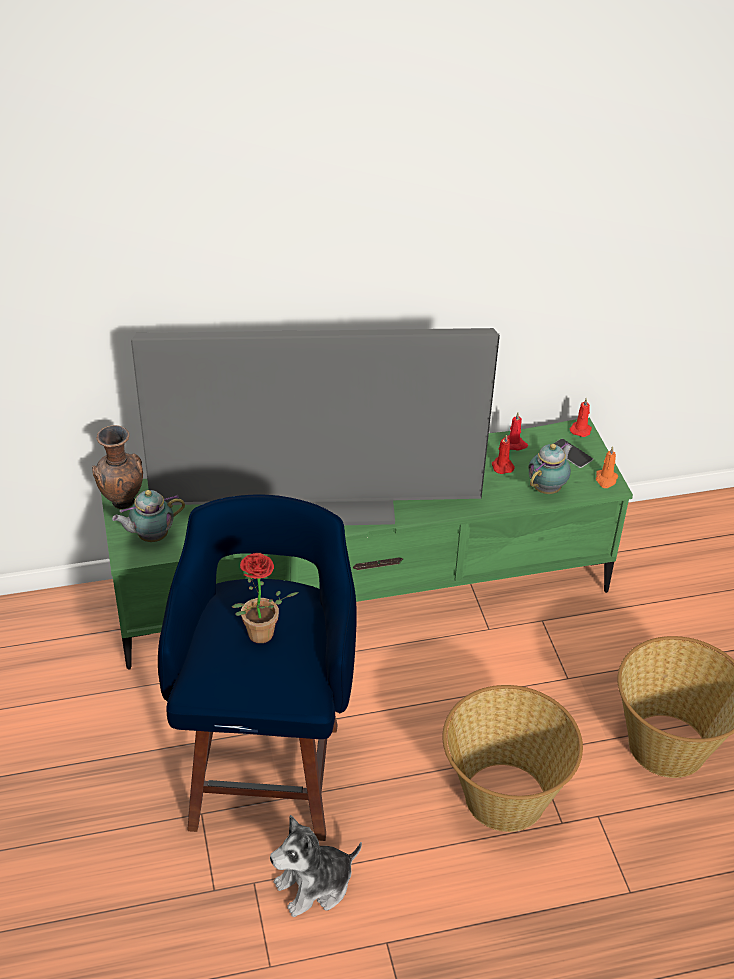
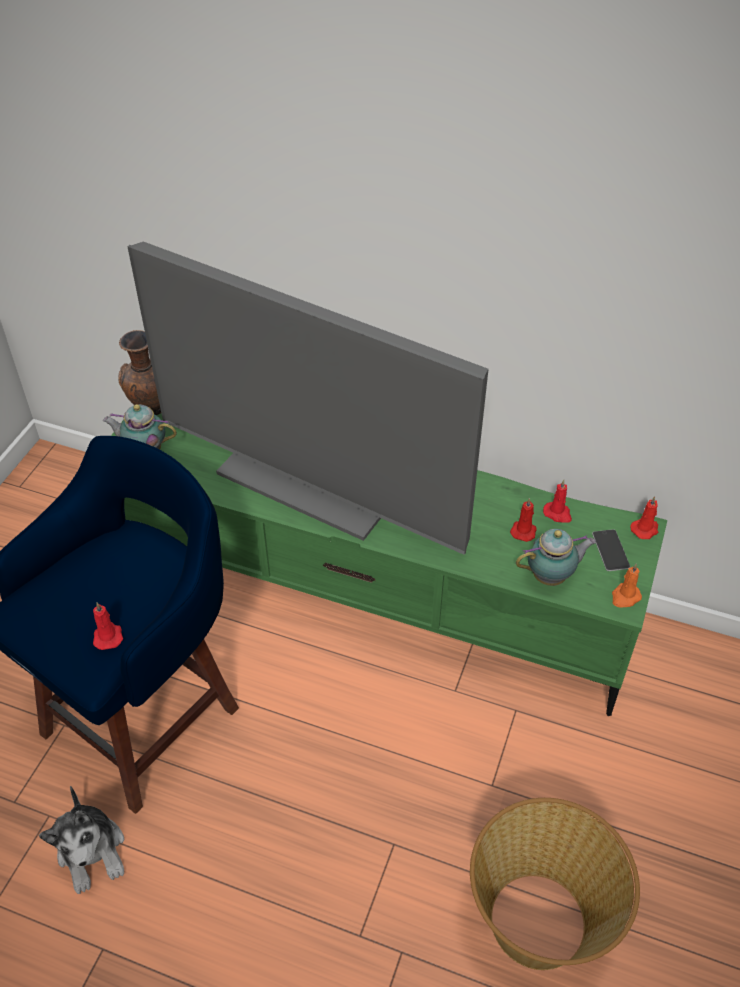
camera: 35 degrees right, 5 degrees up
potted plant [232,553,299,643] -> none
plush toy [270,815,362,917] -> plush toy turned 120 degrees counterclockwise [39,786,124,894]
basket [443,685,583,832] -> none
none -> red candle [93,603,123,650]

